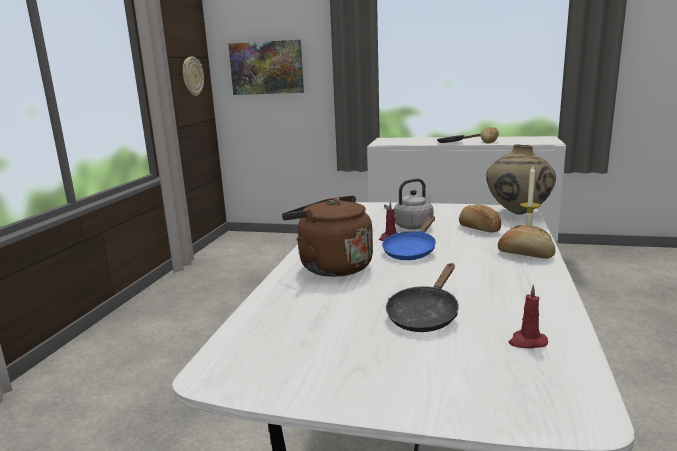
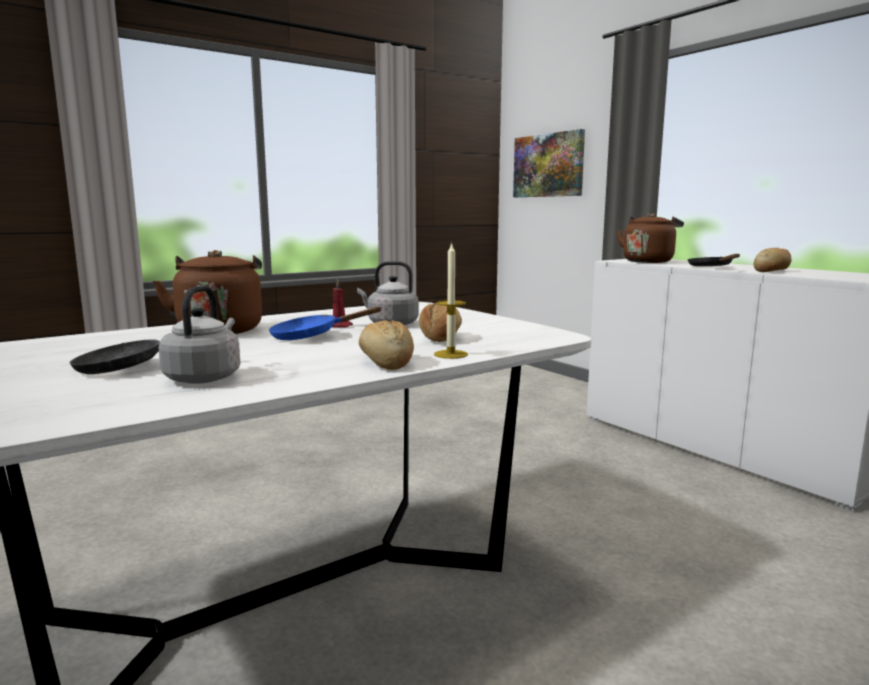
camera: 40 degrees right, 5 degrees down
wall clock [182,57,204,96] -> none
beige vase [486,144,556,214] -> none
red candle [509,285,548,349] -> none
none -> grey kettle [159,286,241,384]
none -> brown kettle [617,213,684,263]

